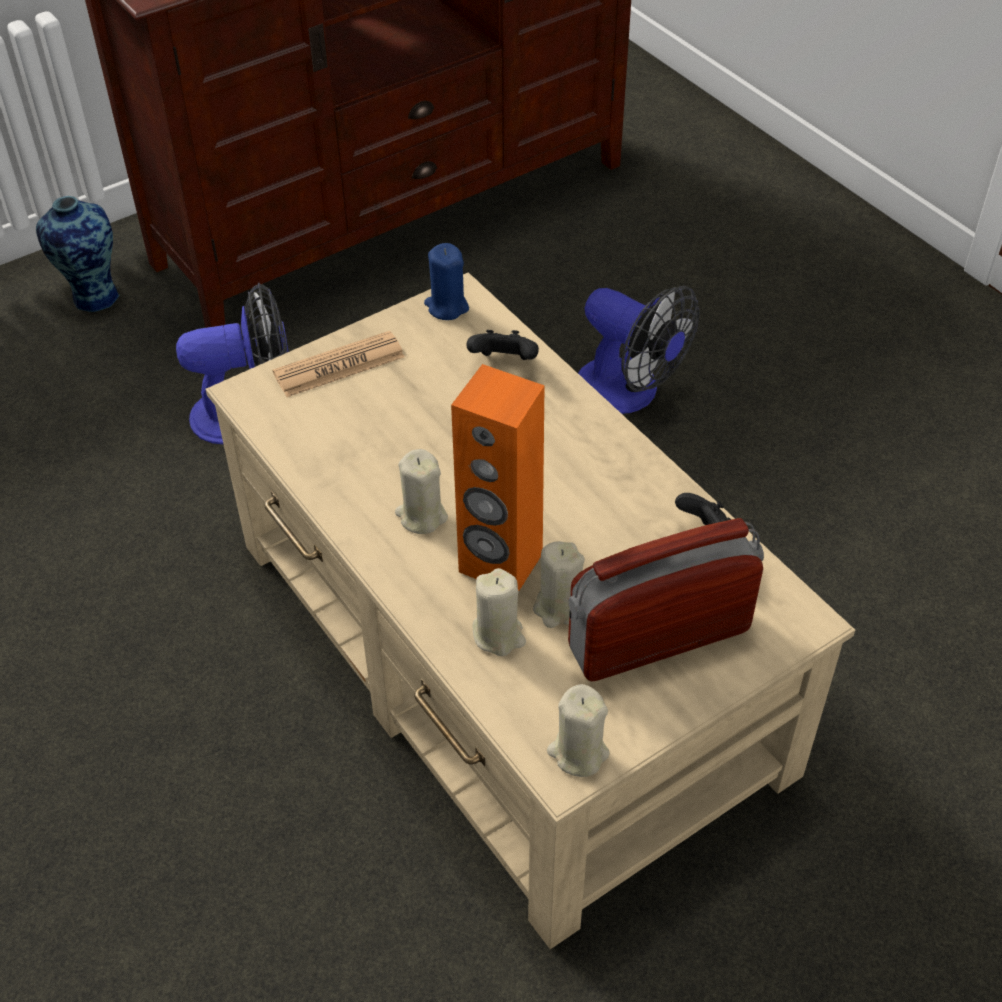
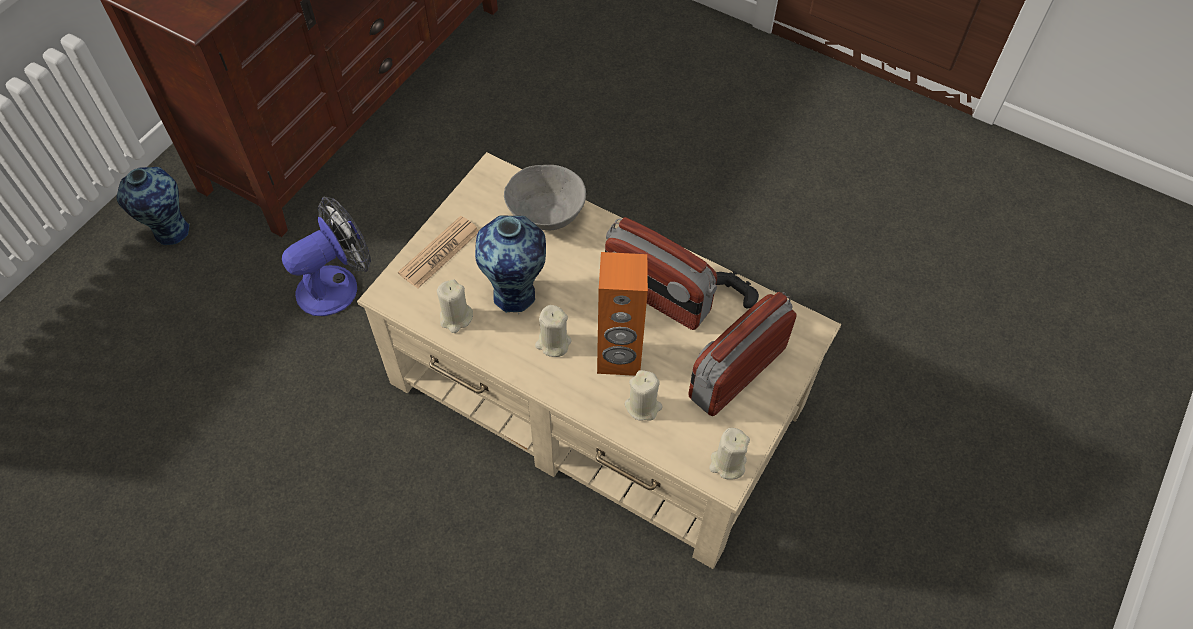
camera: 25 degrees left, 10 degrees up
blue candle [424,243,469,320] -> none
black game controller [466,330,539,360] -> grey bowl [504,165,586,230]
beige candle [533,541,585,628] -> beige candle moved to [437,279,473,333]
fan [578,286,700,414] -> none
none -> vase [475,215,546,314]
none -> radio [605,217,717,330]

